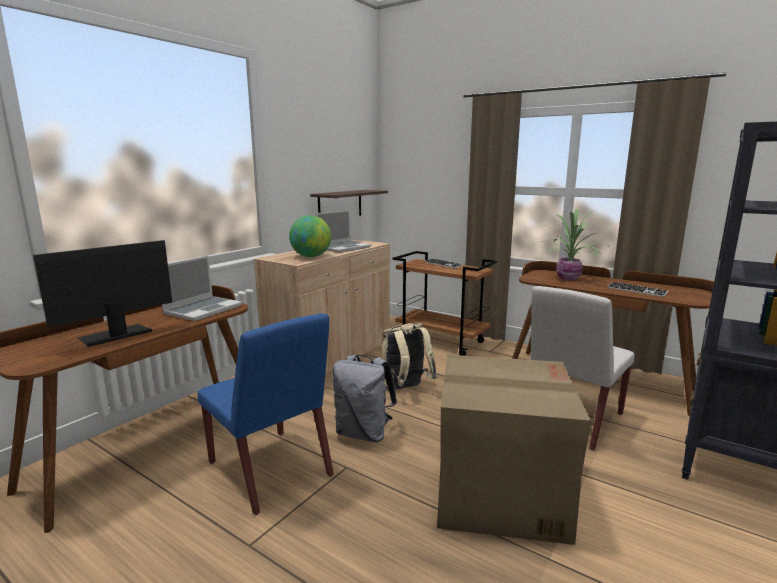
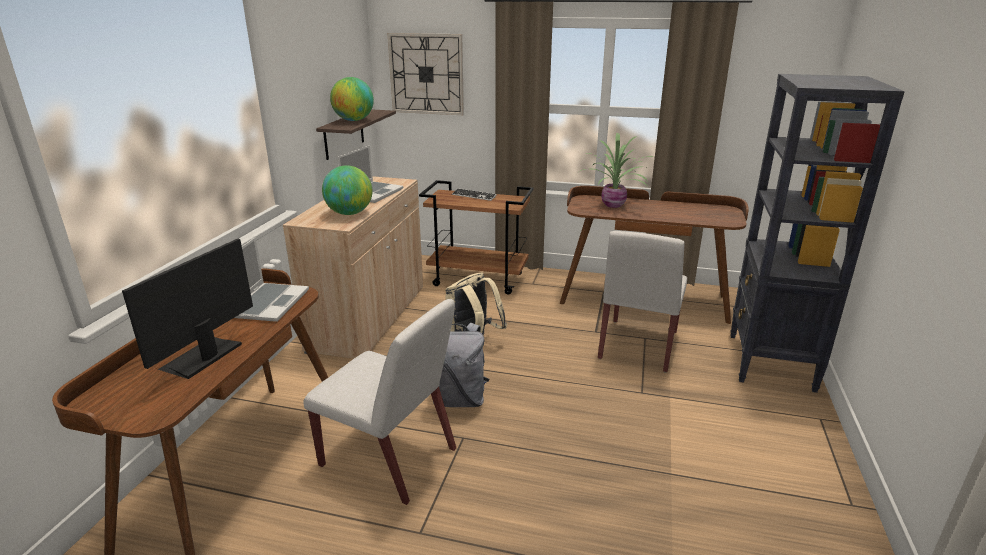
camera: 20 degrees left, 10 degrees up
blue chair [198,313,334,515] -> white chair [304,299,456,505]
cardboard box [437,355,591,545] -> none
keyboard [607,282,668,297] -> none
none -> globe [330,77,374,121]
none -> wall clock [387,33,464,115]

